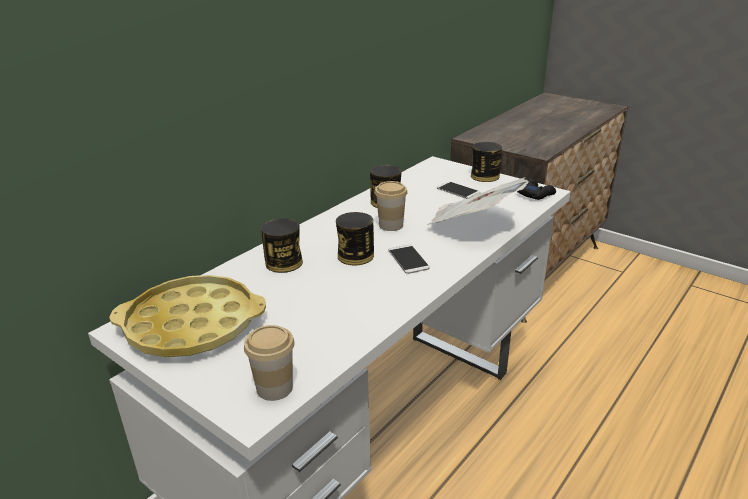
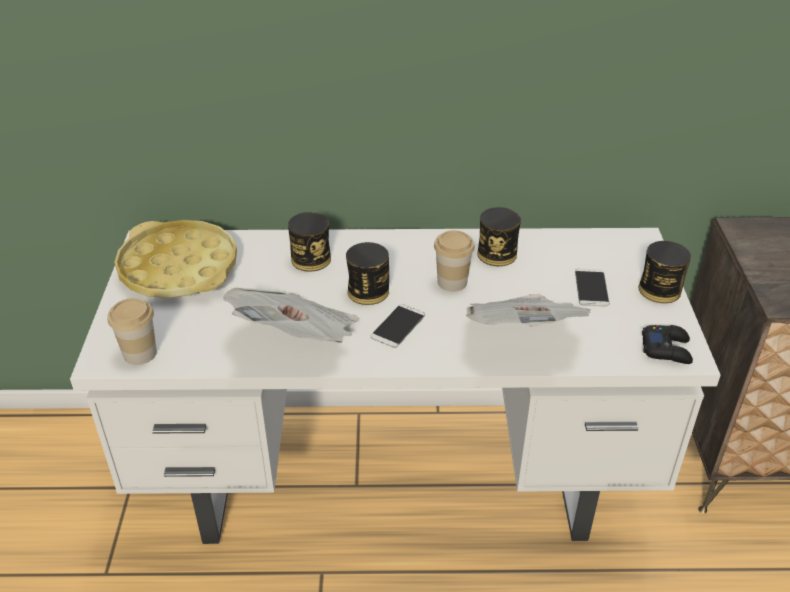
camera: 50 degrees right, 10 degrees up
none -> newspaper [223,288,359,343]

